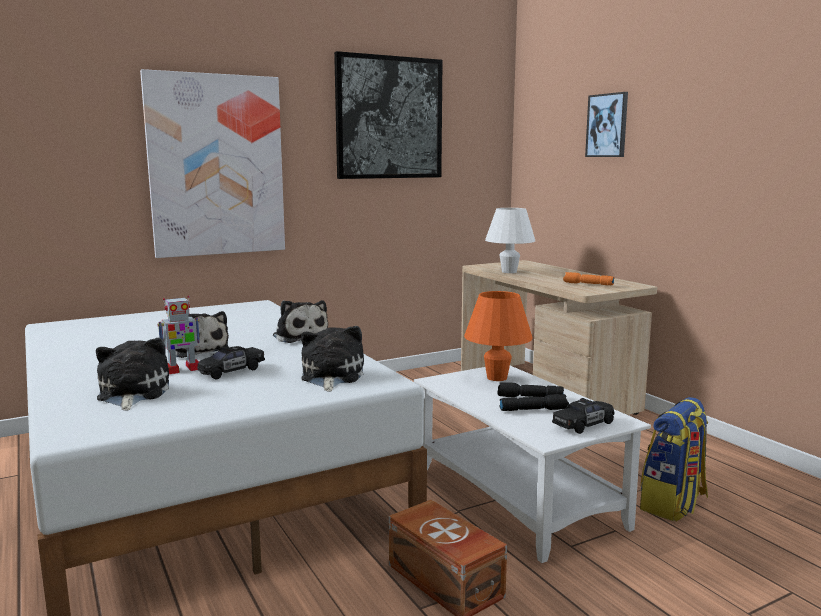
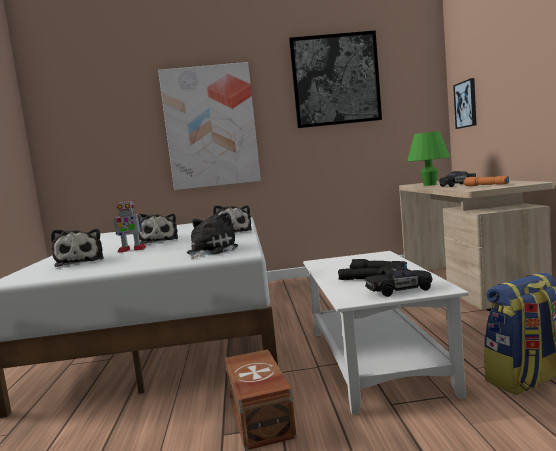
camera: 25 degrees right, 5 degrees down
plush toy [96,338,169,411] -> plush toy turned 150 degrees clockwise [51,229,103,267]
black toy car [197,346,265,379] -> black toy car moved to [439,171,476,187]
orange table lamp [464,291,533,381] -> none
white table lamp [485,208,535,273] -> green table lamp [407,131,450,186]
picture [585,92,628,157] -> picture moved to [453,78,477,129]

